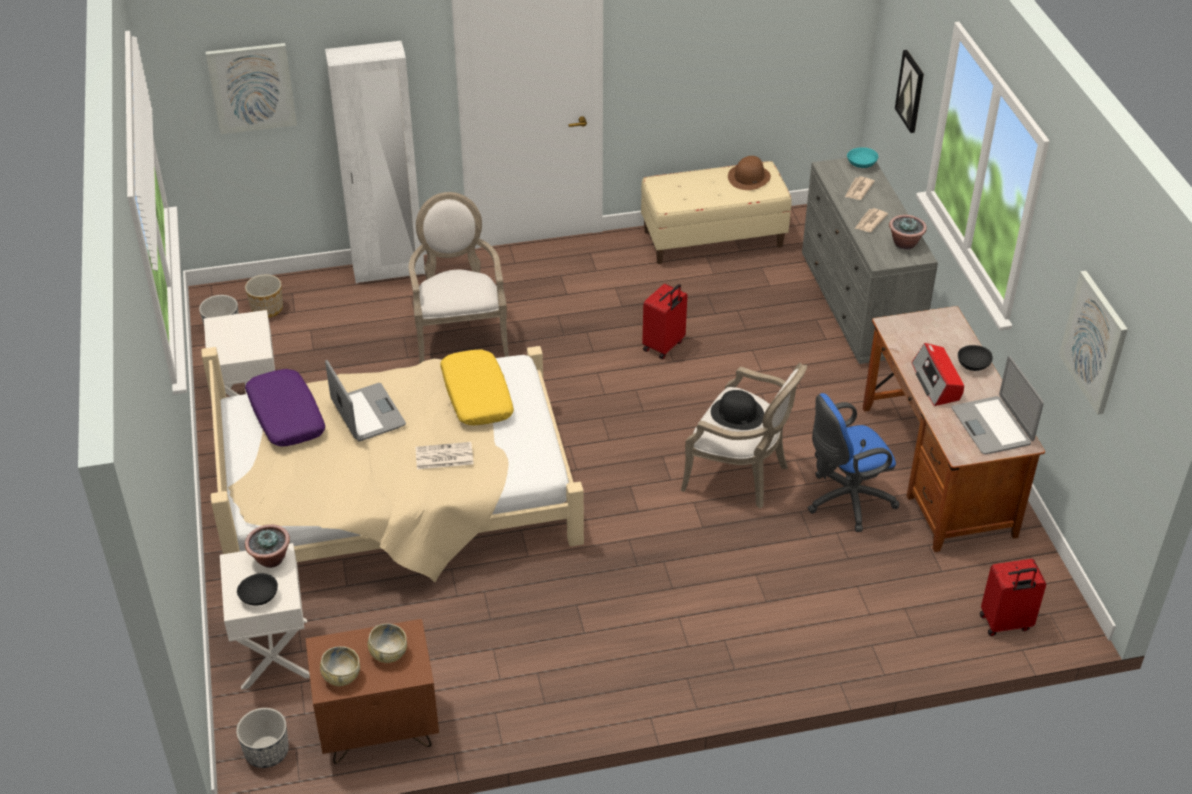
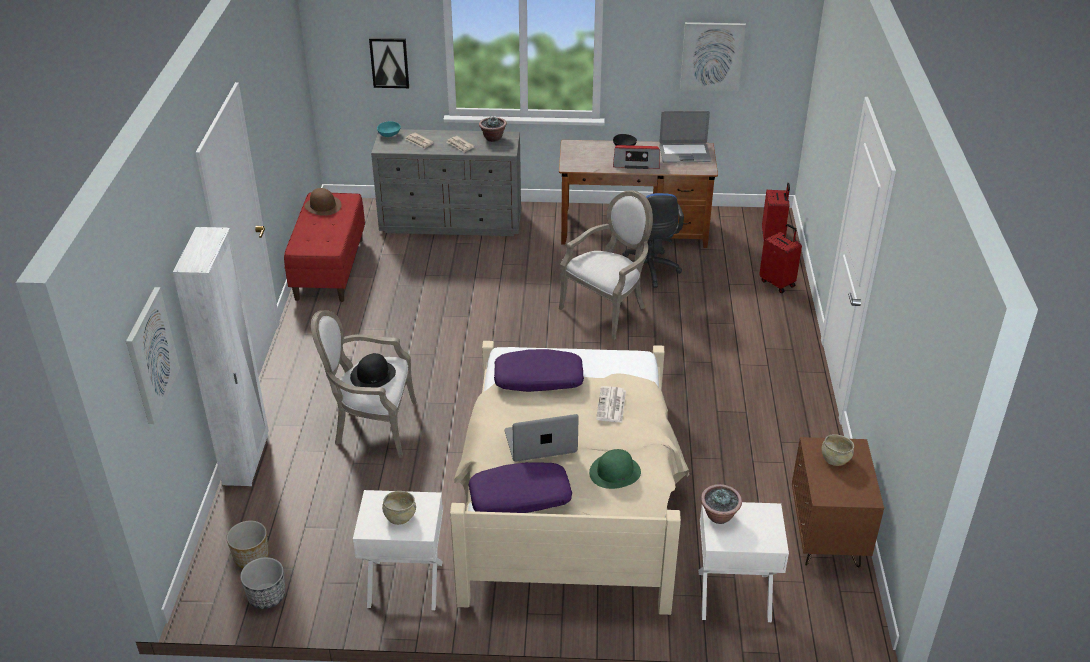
camera: 75 degrees left, 5 degrees down
planter [236,708,289,768] -> none
black bowl [237,573,278,605] -> none
beige bowl [320,646,360,686] -> beige bowl moved to [382,491,416,525]
yellow pillow [440,350,514,425] -> purple pillow [494,349,584,392]
beige bench [641,161,792,264] -> red bench [284,193,365,302]
red suitcase [642,284,687,359] -> red suitcase moved to [759,224,802,293]
black hat [711,390,764,430] -> black hat moved to [350,353,396,387]
none -> green hat [589,449,641,489]

